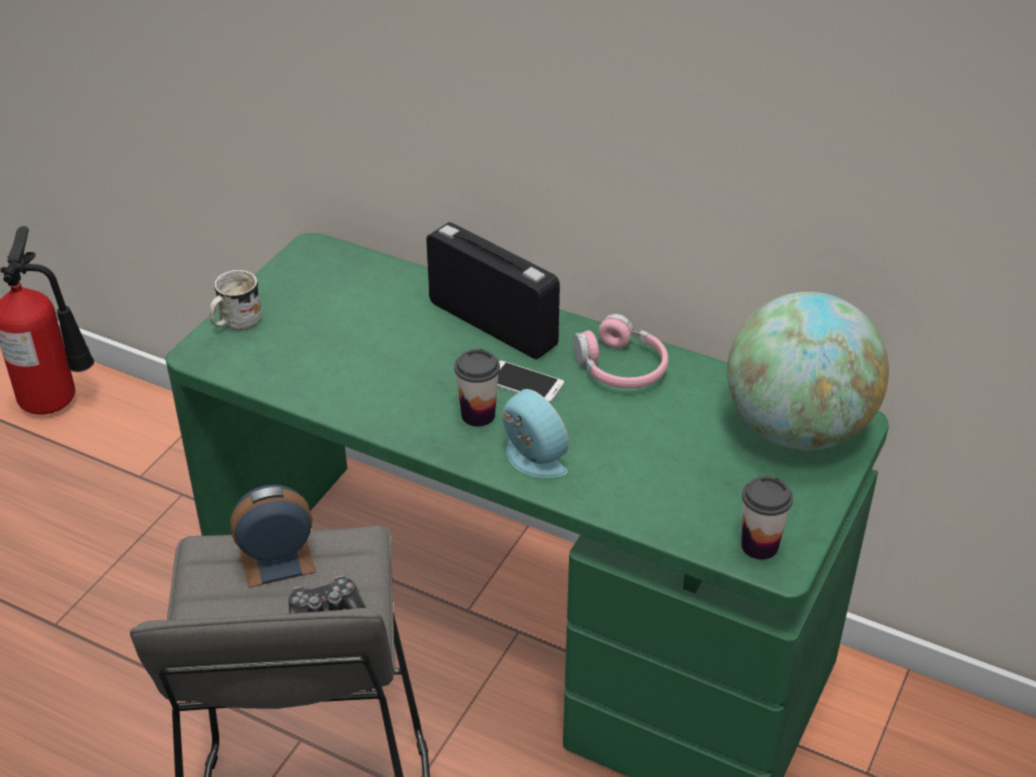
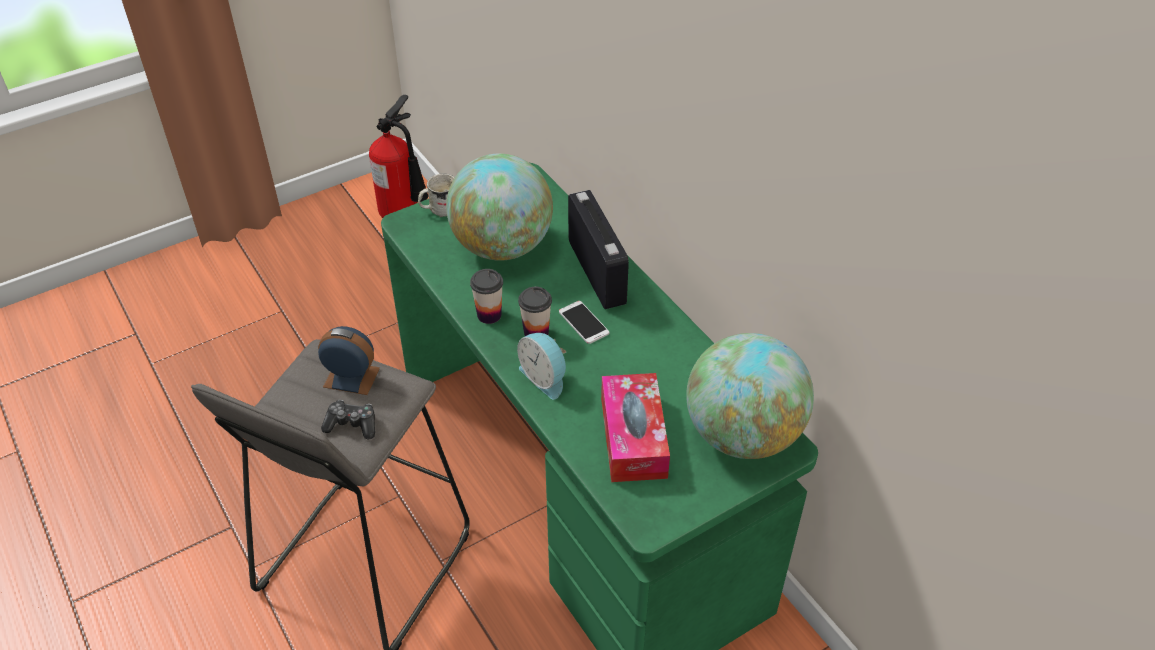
camera: 30 degrees right, 5 degrees up
alarm clock [501,389,569,478] -> alarm clock turned 150 degrees clockwise [517,333,566,400]
pink headphones [573,314,669,389] -> none
cup [741,476,793,560] -> cup moved to [470,269,503,324]
none -> globe [446,153,553,261]
none -> tissue box [601,373,670,482]

